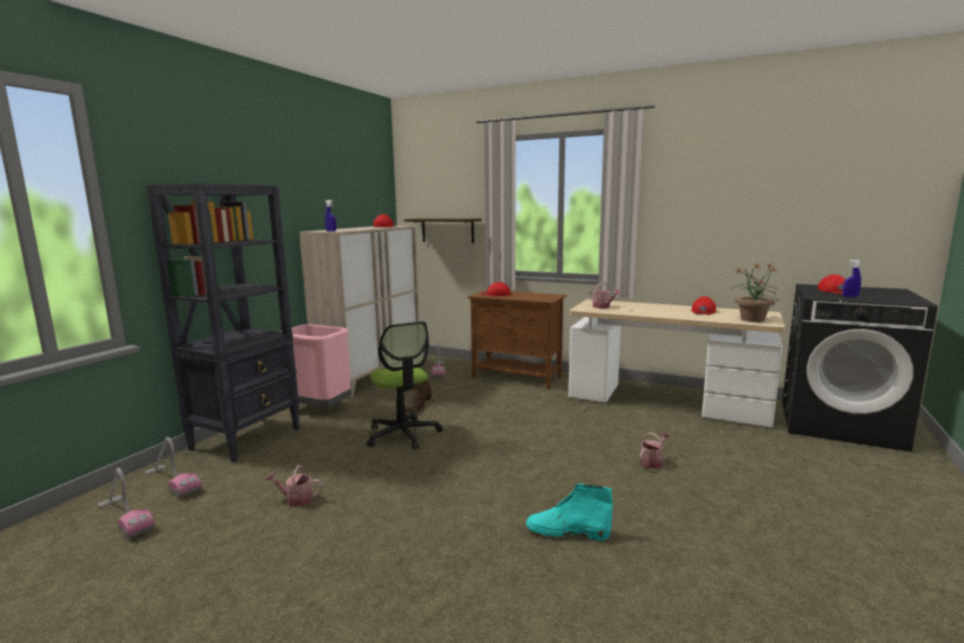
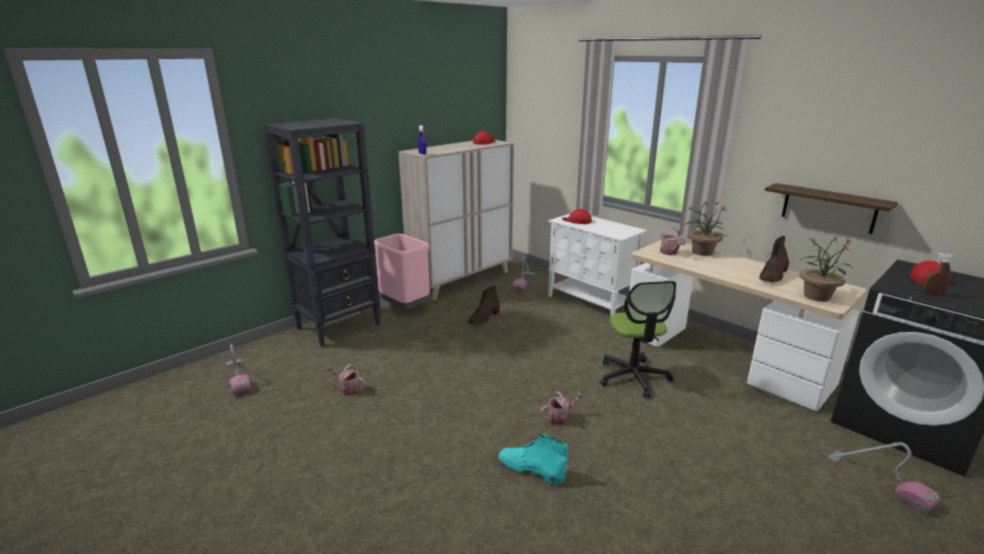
camera: 20 degrees right, 10 degrees up
vacuum cleaner [144,437,201,498] -> vacuum cleaner moved to [828,442,940,513]
office chair [366,321,443,450] -> office chair moved to [600,281,676,398]
shelf [404,218,482,243] -> shelf moved to [765,183,898,234]
brown cabinet [467,290,567,390] -> white cabinet [548,213,647,317]
watering can [639,432,670,469] -> watering can moved to [540,391,584,425]
red cap [691,296,716,315] -> brown boot [759,236,789,282]
blue spray bottle [843,260,861,297] -> brown spray bottle [923,253,953,295]
none -> potted plant [684,200,727,256]

